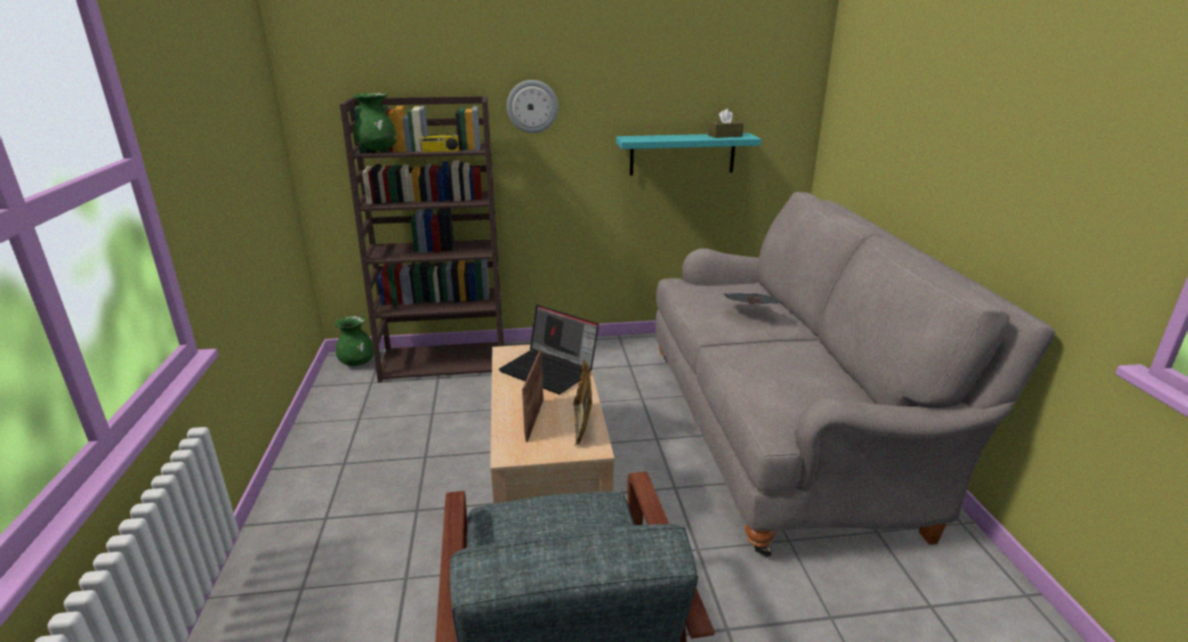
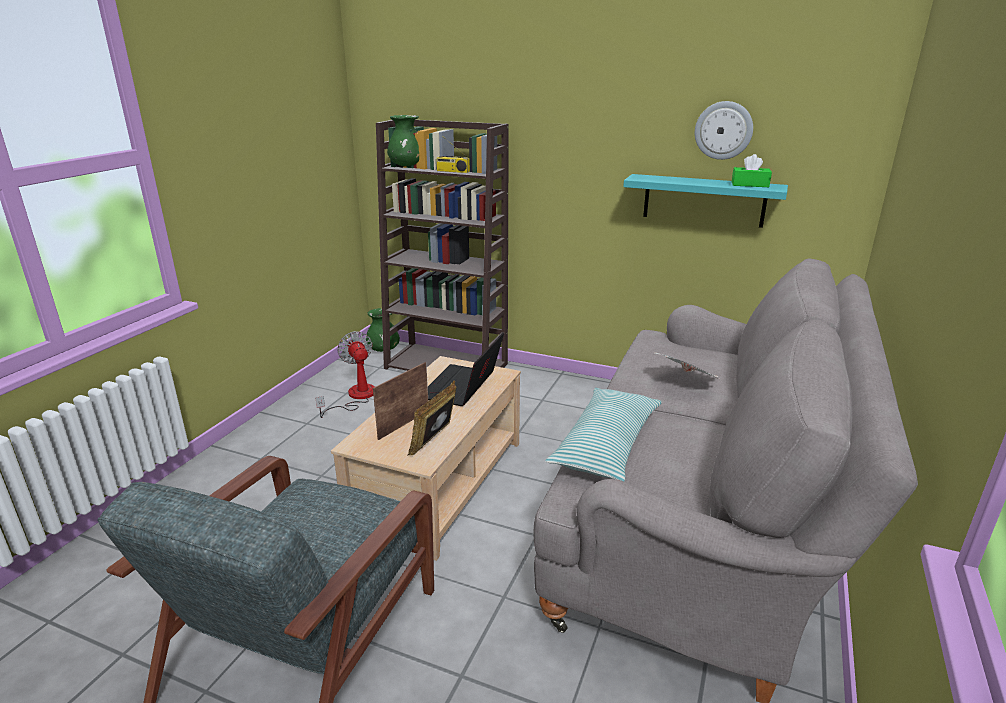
camera: 30 degrees right, 0 degrees up
laptop [498,305,599,394] -> laptop turned 45 degrees clockwise [428,333,504,406]
wall clock [507,80,558,133] -> wall clock moved to [695,101,753,160]
brown tissue box [708,109,744,138] -> green tissue box [732,154,772,187]
none -> fan [316,331,375,418]
none -> pillow [545,388,662,481]

